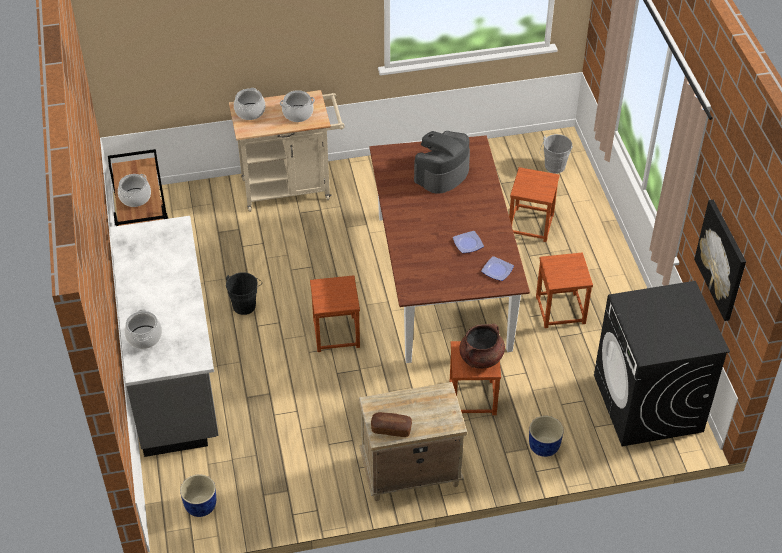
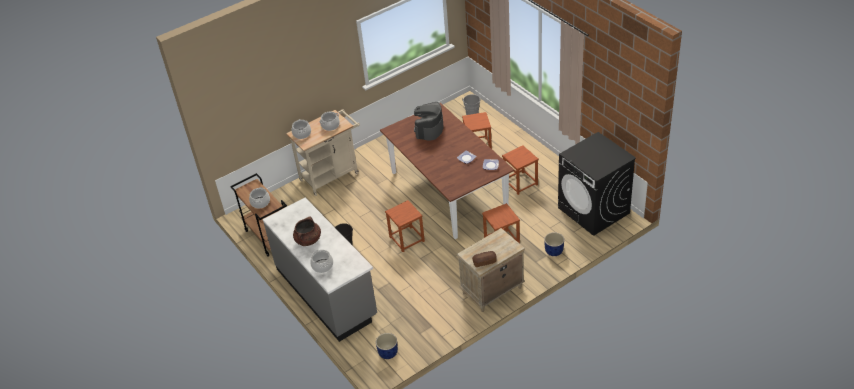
camera: 20 degrees left, 5 degrees down
brown cooking pot [459,324,505,369] -> brown cooking pot moved to [293,216,321,246]
picture [694,200,746,321] -> none

